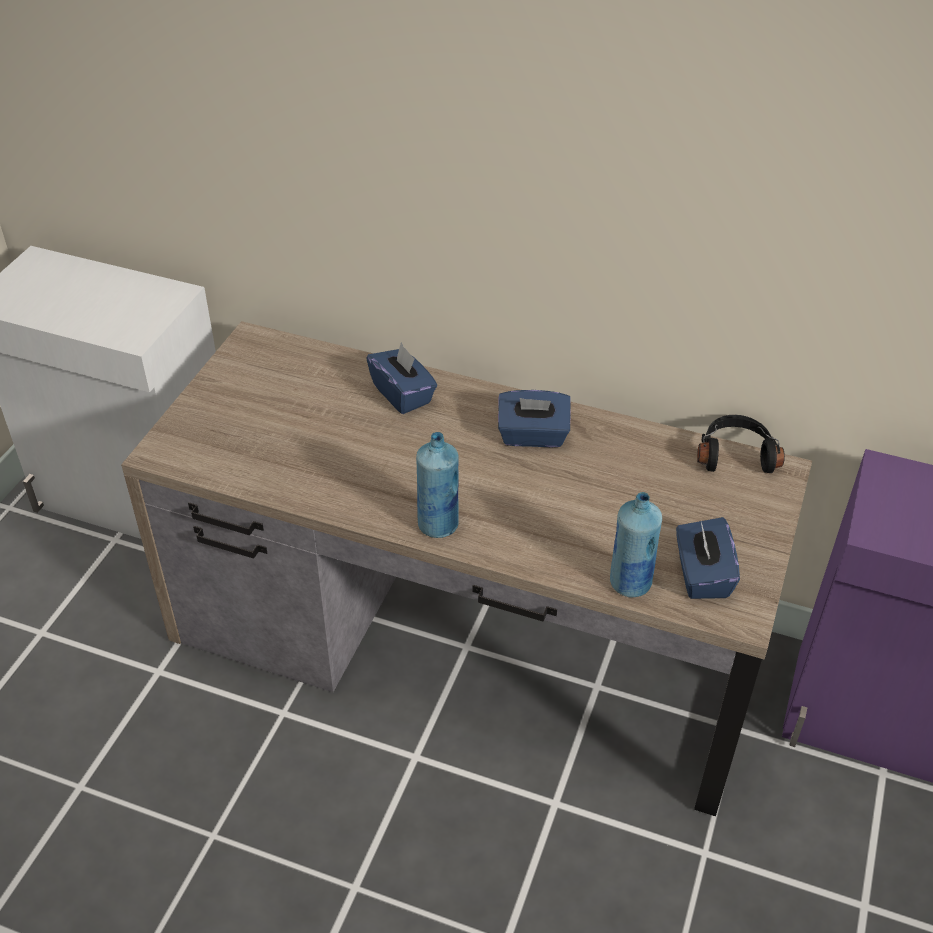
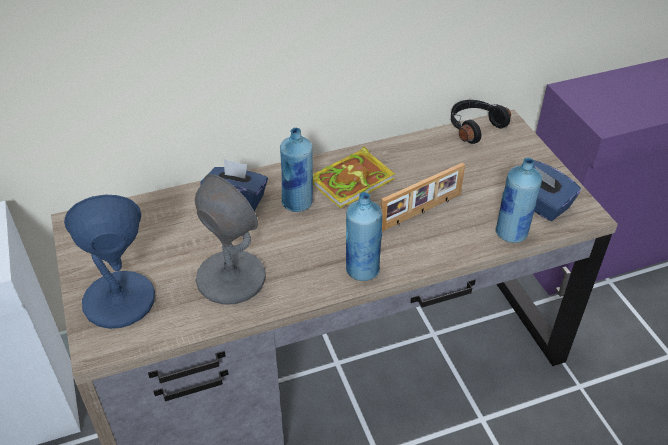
camera: 40 degrees left, 0 degrees up
blue tissue box [498,390,571,447] -> book [313,147,395,208]
none -> blue table lamp [64,194,155,329]
none -> grey table lamp [195,174,266,305]
none -> blue bottle [280,128,313,212]
none -> picture frame [381,163,465,231]

